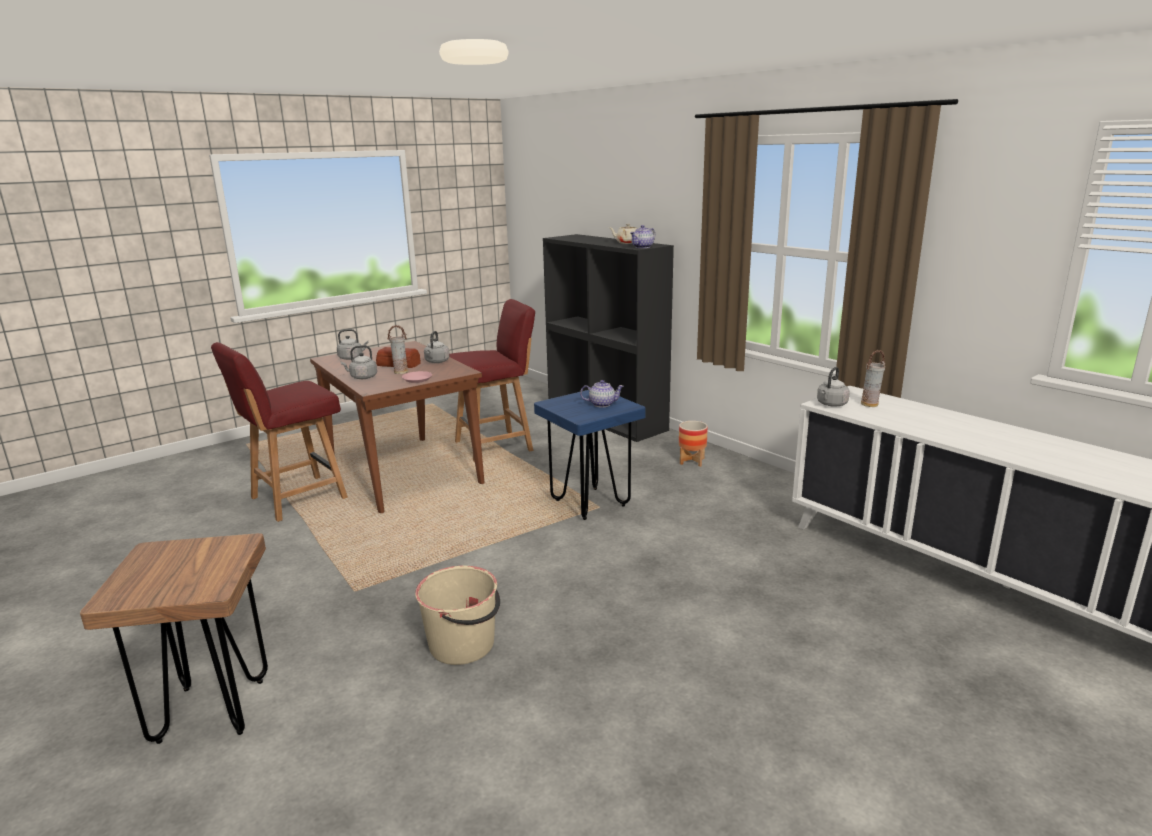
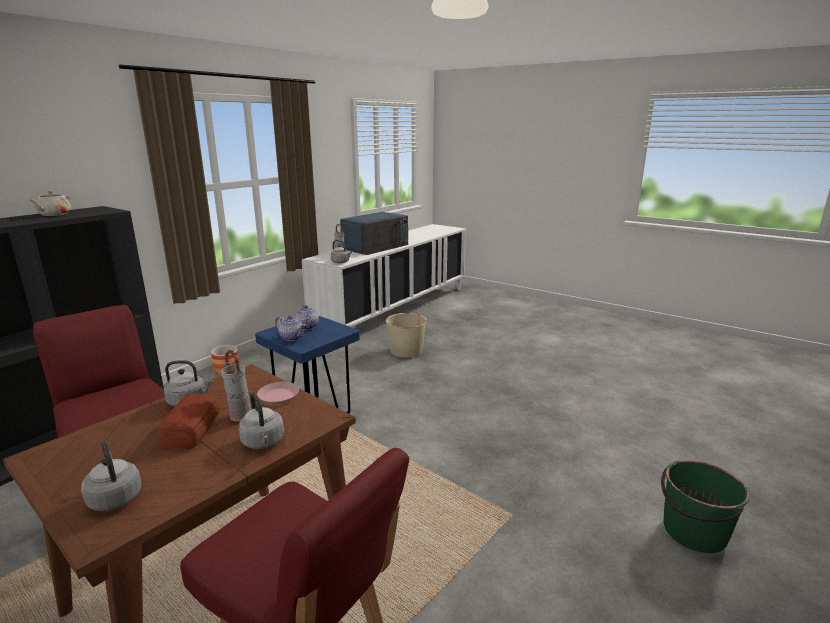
camera: 105 degrees left, 0 degrees up
brown stool [80,533,268,744] -> green bucket [661,460,750,553]
beige bucket [415,566,500,665] -> beige bucket moved to [384,313,428,358]
teapot [630,225,655,248] -> teapot moved to [275,315,306,341]
none -> blue microwave [340,212,408,255]

